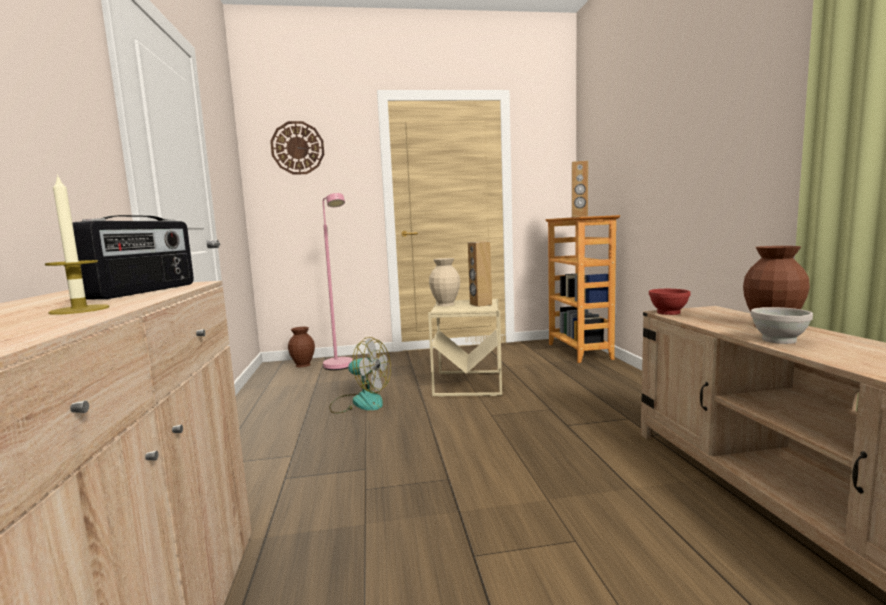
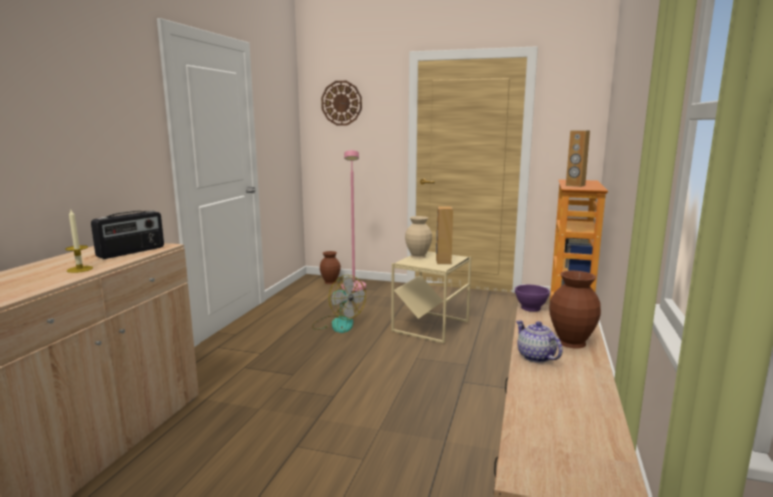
camera: 25 degrees right, 5 degrees up
red bowl [649,289,691,315] -> purple bowl [515,285,550,312]
white bowl [751,307,813,344] -> teapot [516,321,563,363]

